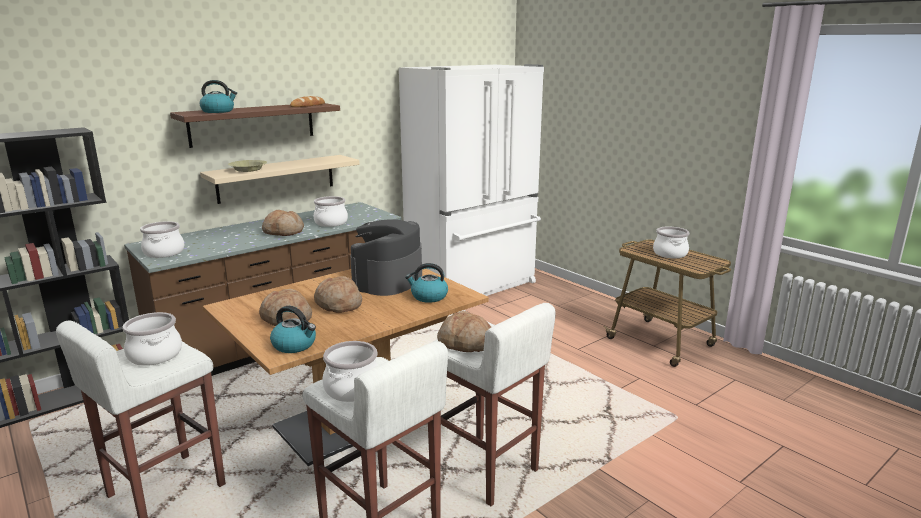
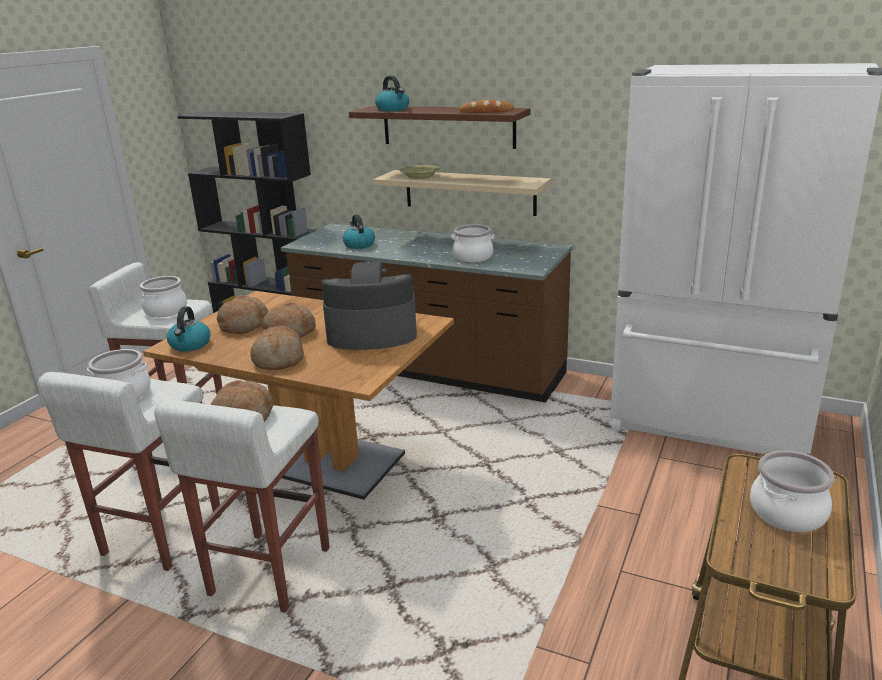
camera: 65 degrees right, 5 degrees up
cooking pot [140,221,184,258] -> none
bread [262,210,304,236] -> bread moved to [250,326,304,370]
kettle [405,263,448,303] -> kettle moved to [343,214,375,249]

